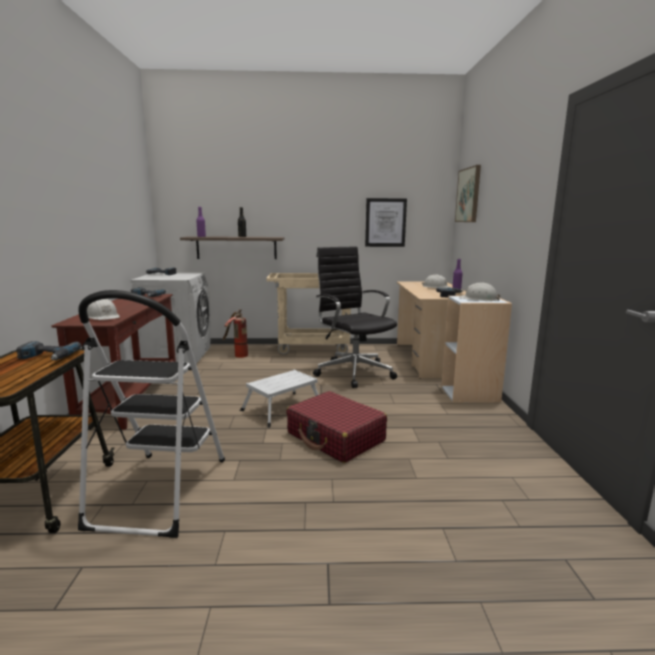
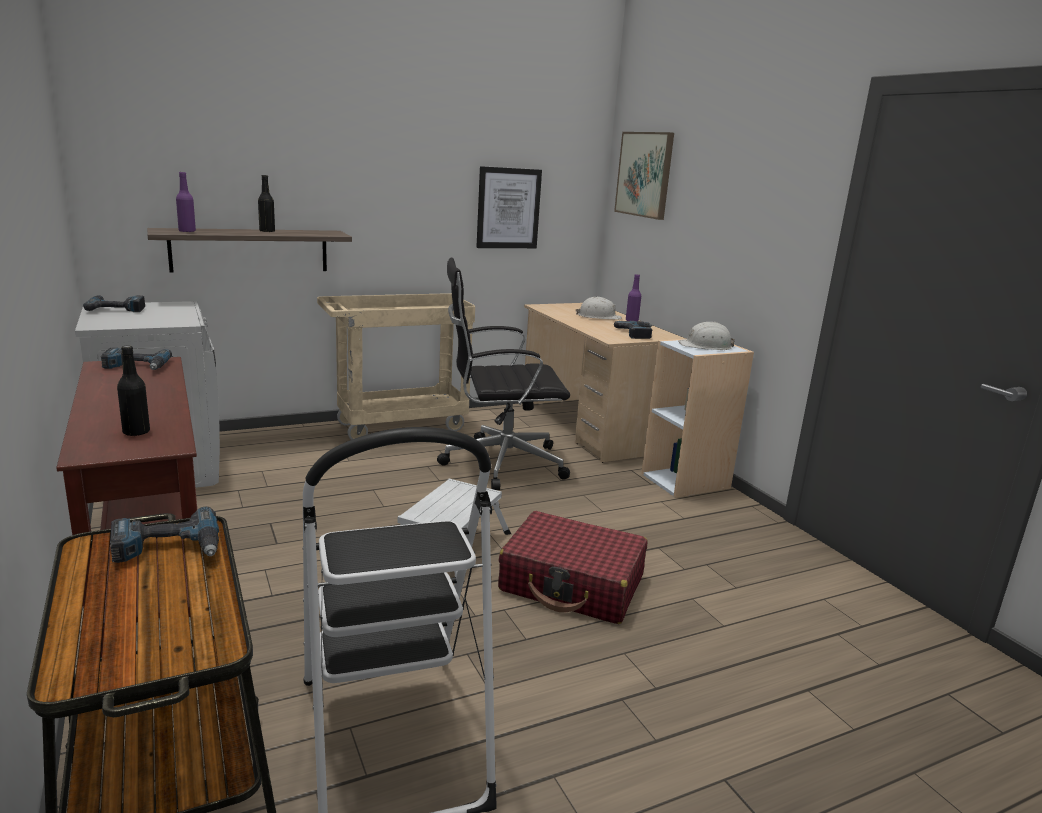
camera: 25 degrees left, 5 degrees up
white hard hat [87,299,120,320] -> black bottle [117,345,150,436]
fire extinguisher [222,309,248,358] -> none
black office chair [313,246,397,388] -> black office chair turned 45 degrees counterclockwise [437,258,570,490]

